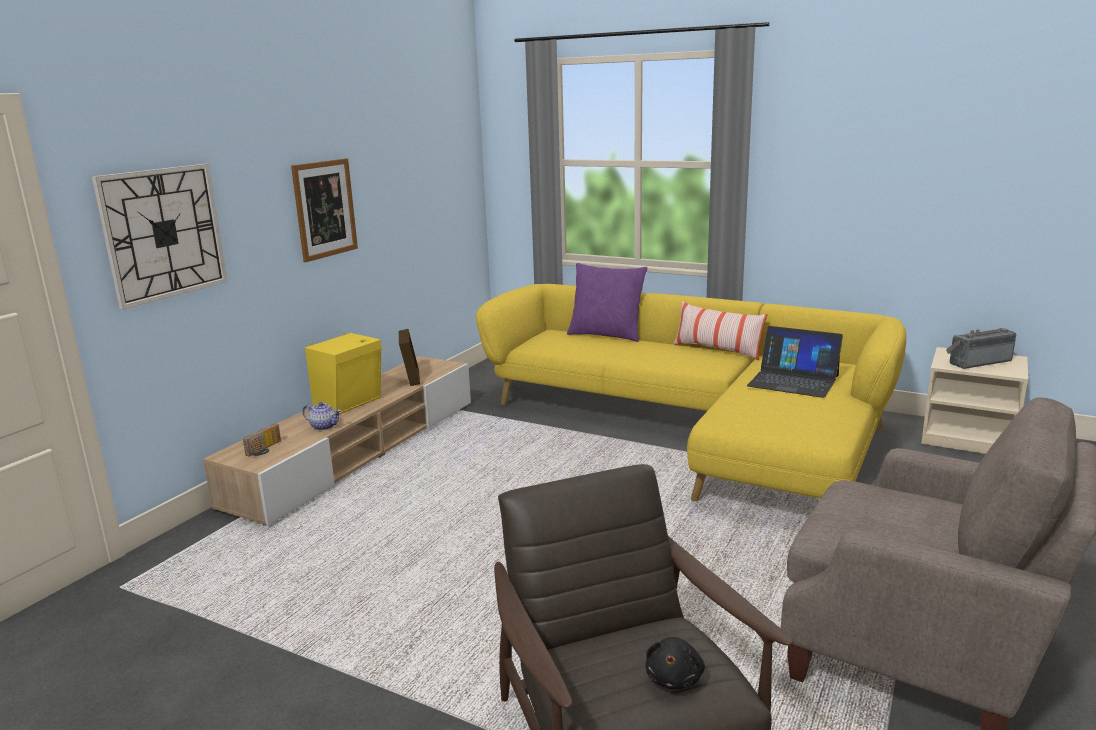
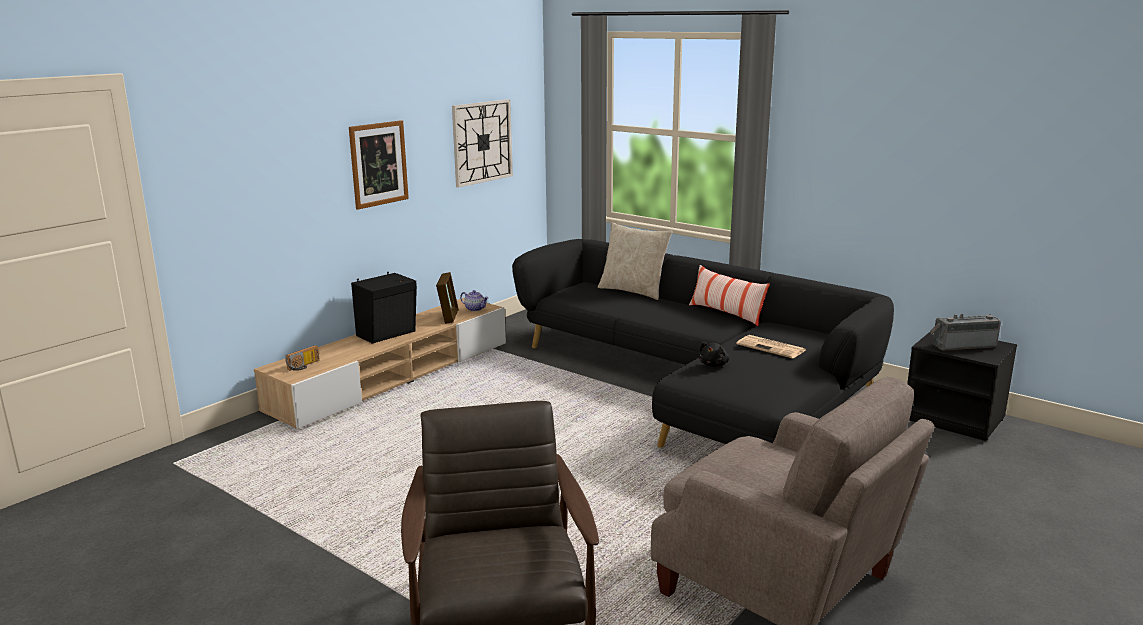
camera: 10 degrees right, 0 degrees up
wall clock [92,164,228,309] -> wall clock moved to [452,99,513,187]
teapot [302,402,341,430] -> teapot moved to [460,290,489,311]
yellow speaker [305,332,382,415] -> black speaker [351,272,417,344]
yellow sofa [476,284,906,501] -> black sofa [512,239,894,447]
purple pillow [567,263,647,342] -> beige pillow [598,222,673,300]
black plush toy [646,637,705,689] -> black plush toy moved to [699,342,729,367]
laptop [747,326,843,398] -> newspaper [736,335,806,358]
beige nightstand [921,347,1028,454] -> black nightstand [907,332,1017,441]

